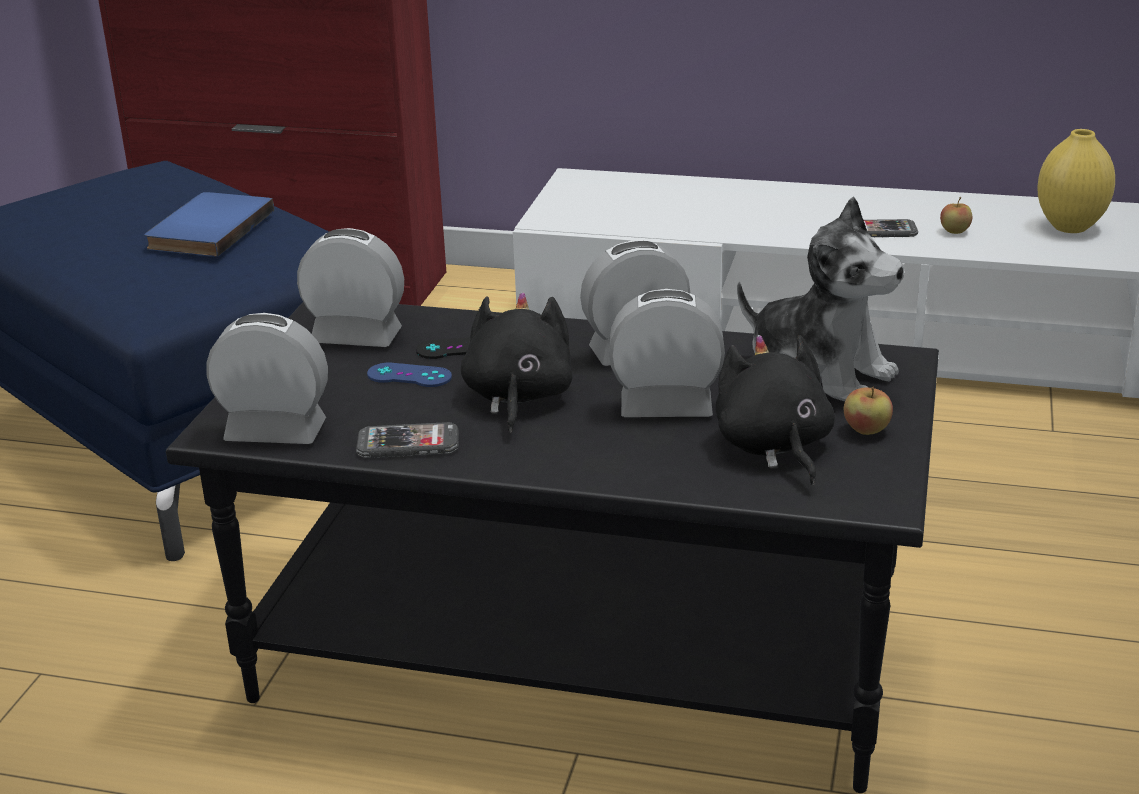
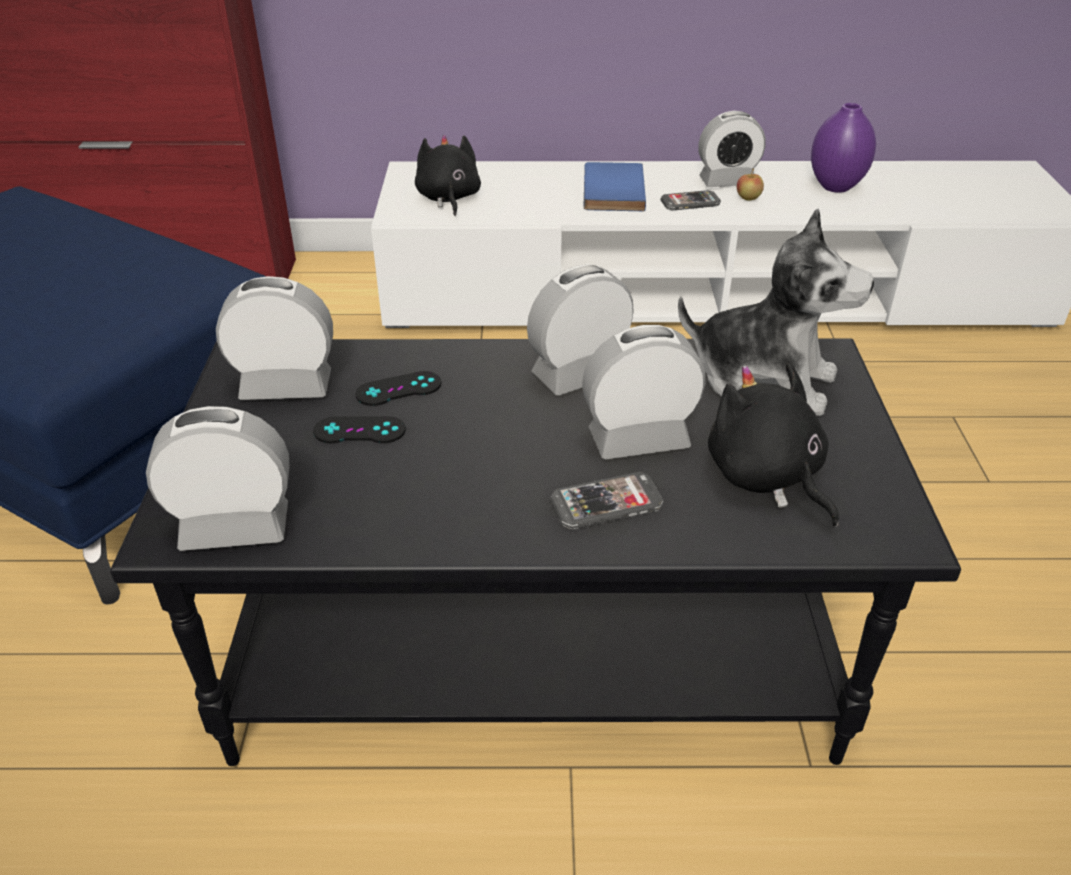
camera: 15 degrees left, 10 degrees up
blue book [145,192,274,257] -> blue book moved to [584,162,646,211]
phone [356,422,459,458] -> phone moved to [550,472,664,530]
blue game controller [367,363,452,387] -> black game controller [313,416,406,443]
black plush toy [461,292,572,433] -> black plush toy moved to [415,135,481,216]
apple [844,387,893,435] -> none
yellow vase [1037,129,1115,233] -> purple vase [811,103,876,193]
none -> alarm clock [698,111,766,187]

